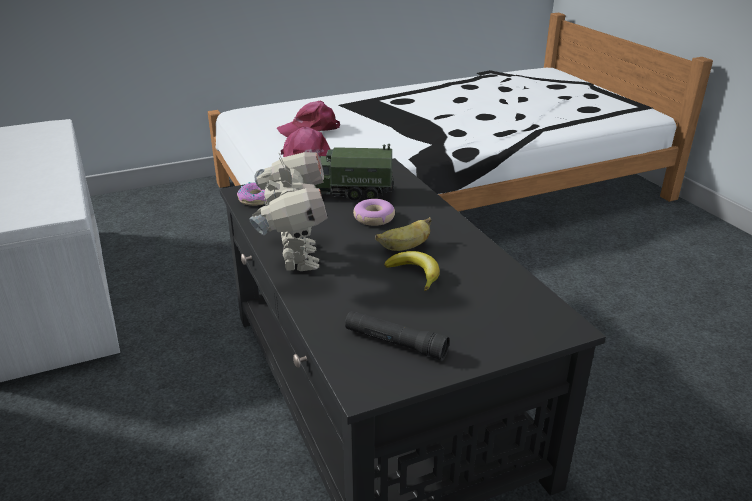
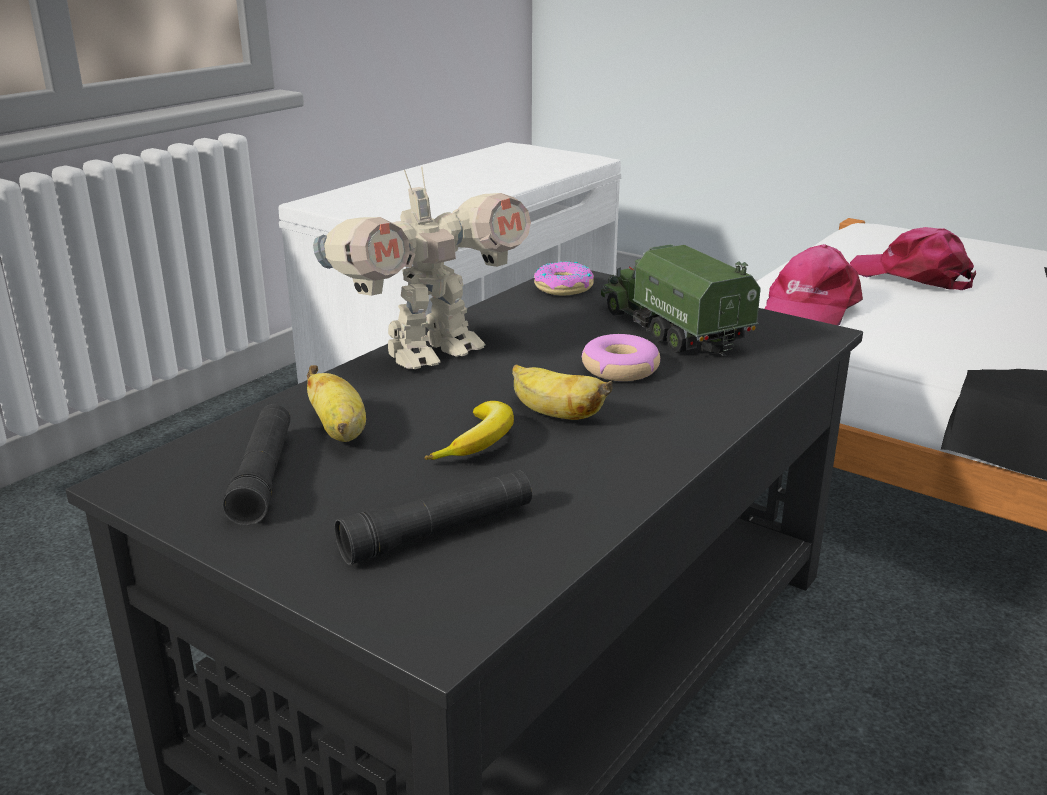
camera: 60 degrees right, 5 degrees down
none -> banana [307,365,366,442]
none -> black flashlight [334,470,532,565]

